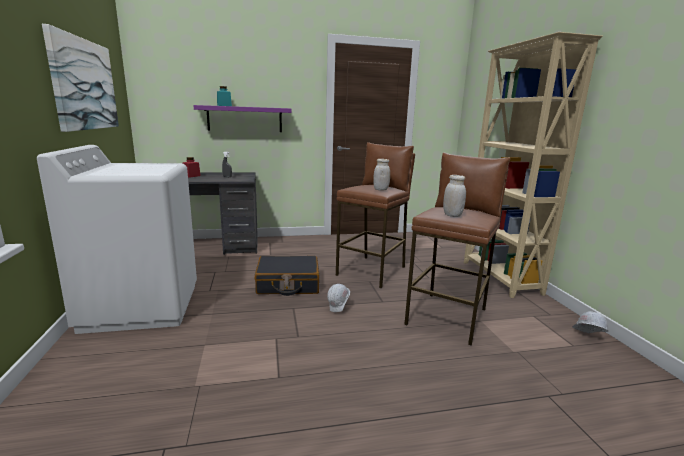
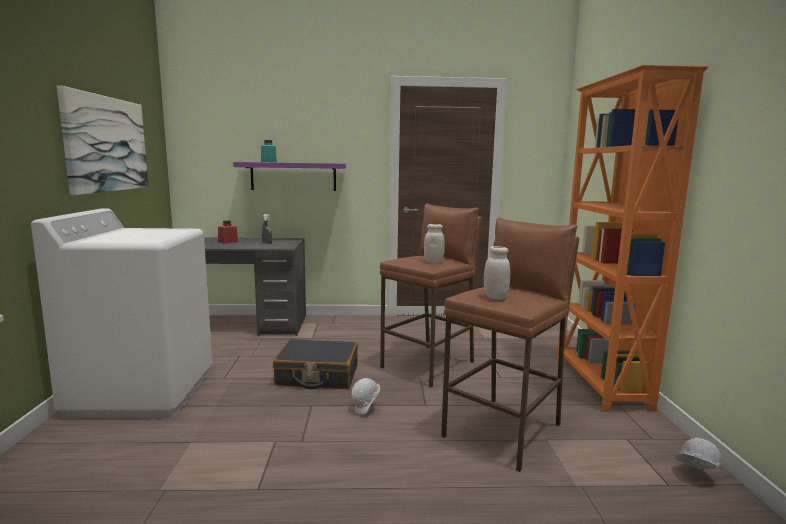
camera: 10 degrees right, 5 degrees down
beige bookcase [464,32,603,298] -> orange bookcase [557,65,708,412]

